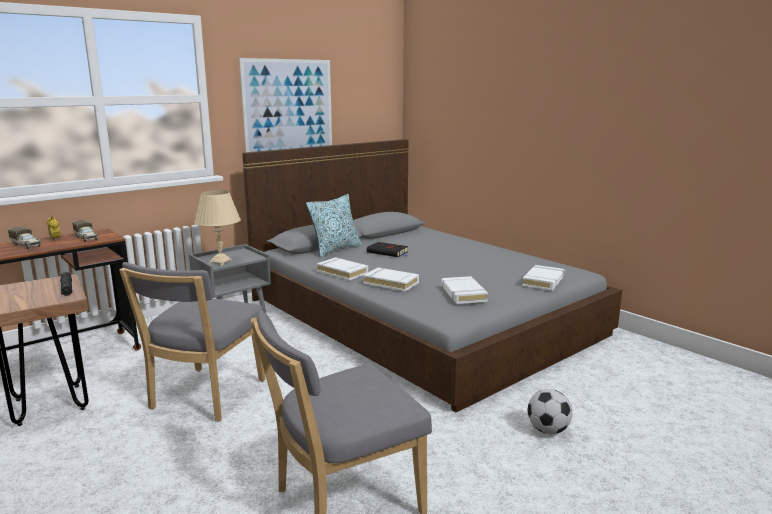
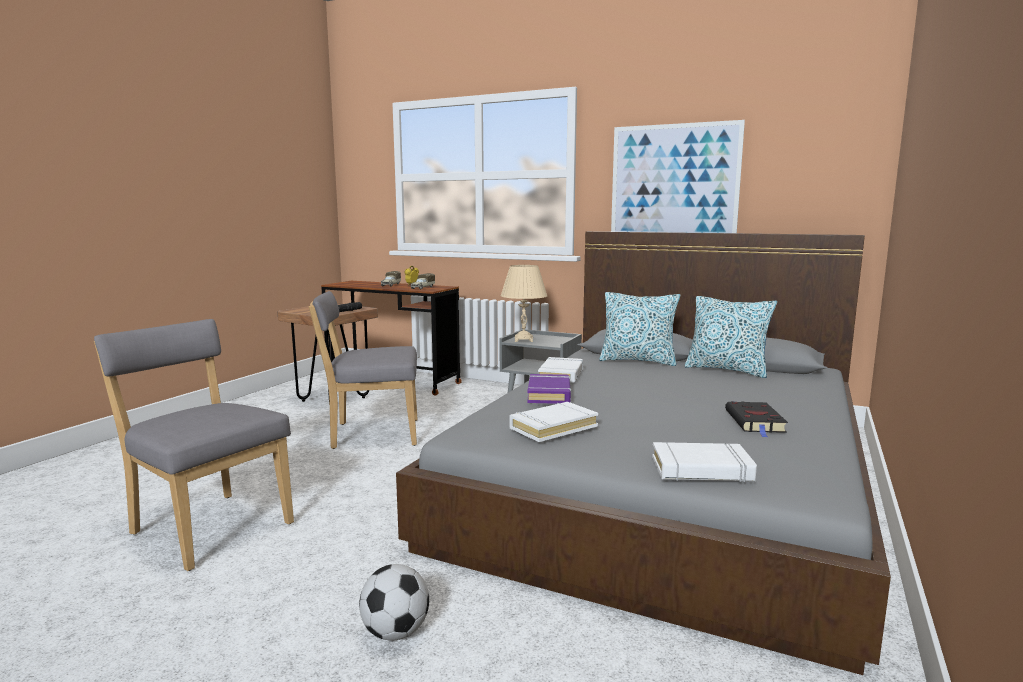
camera: 65 degrees right, 5 degrees down
white book [363,268,419,292] -> purple book [527,374,571,404]
black book [367,242,408,257] -> black book moved to [725,401,788,438]
none -> pillow [685,296,777,378]

